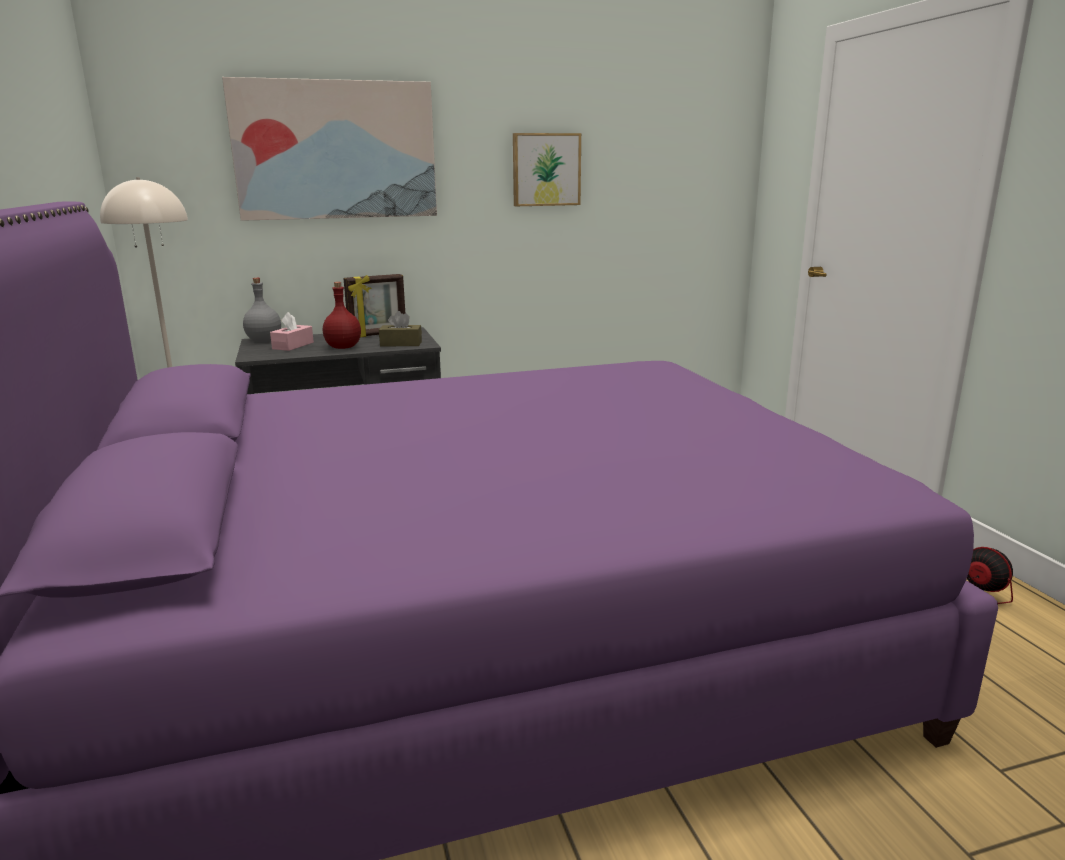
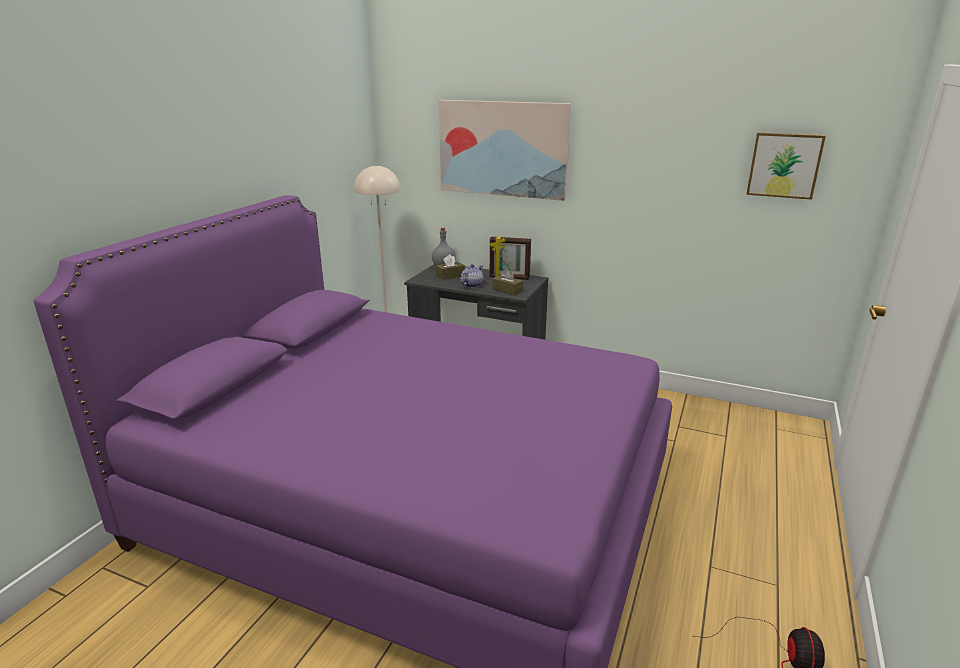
camera: 40 degrees right, 5 degrees up
pink tissue box [270,312,314,351] -> brown tissue box [436,255,465,280]
red bottle [323,282,361,349] -> teapot [460,264,483,288]
picture [513,133,581,206] -> picture moved to [746,132,826,200]

